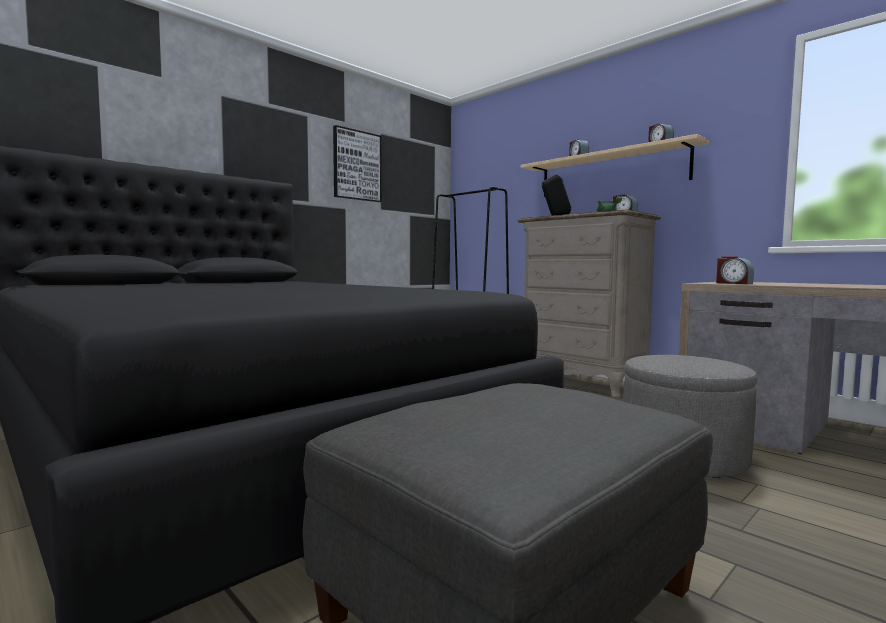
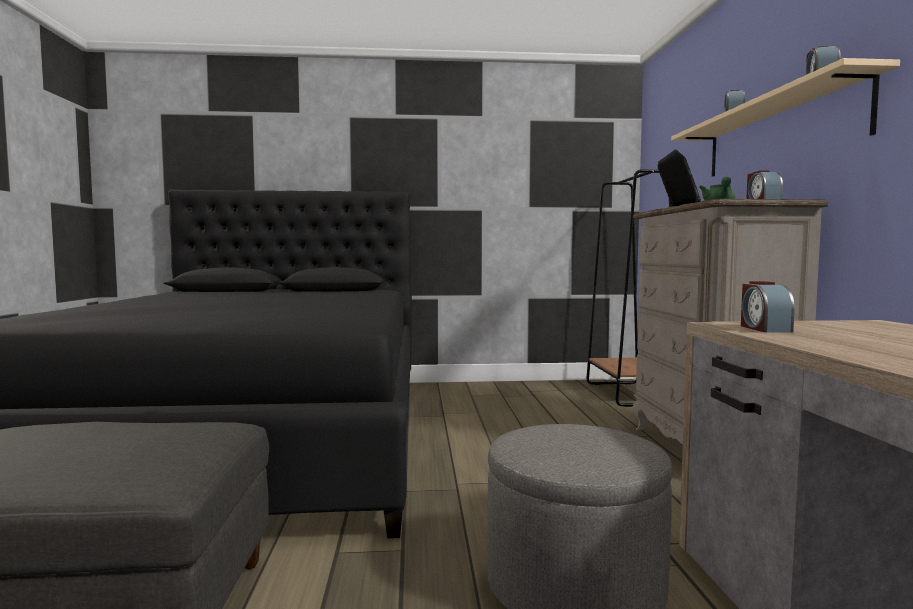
camera: 40 degrees right, 0 degrees up
picture [333,125,382,202] -> none

